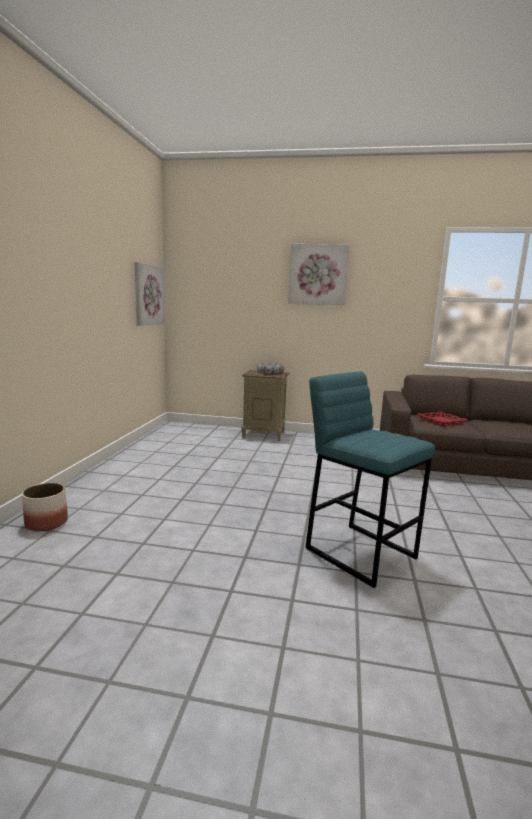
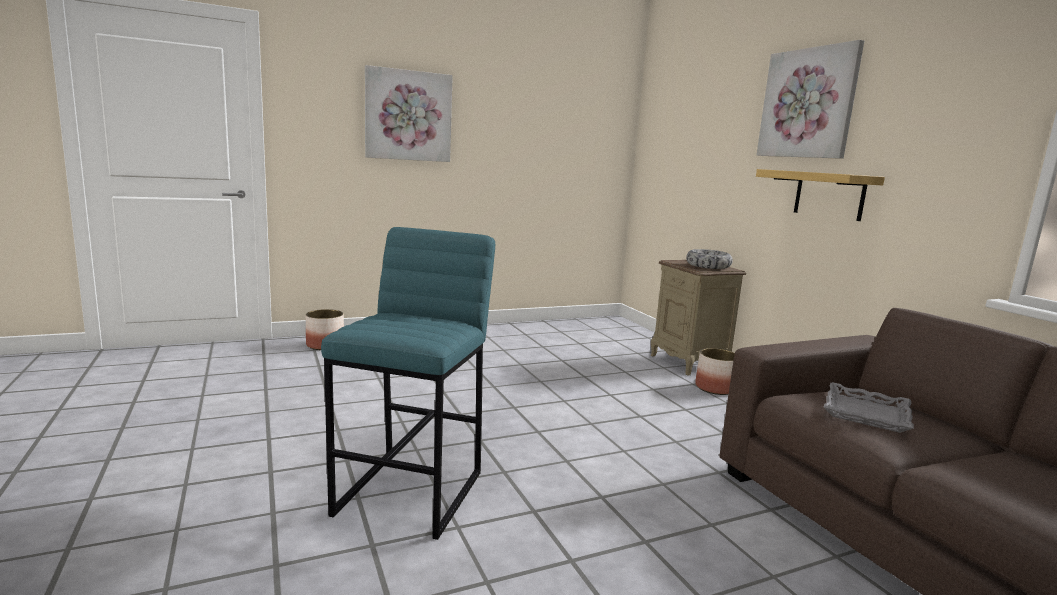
camera: 55 degrees right, 0 degrees up
picture [134,262,165,326] -> picture moved to [365,65,453,162]
red tray [417,411,468,426] -> grey tray [824,382,914,433]
none -> planter [695,348,735,395]
none -> shelf [756,169,885,221]

